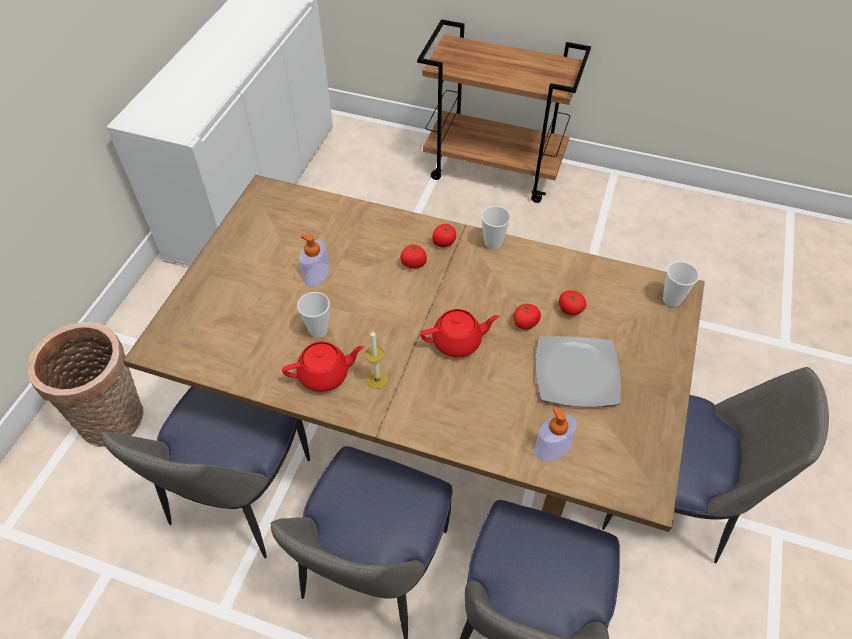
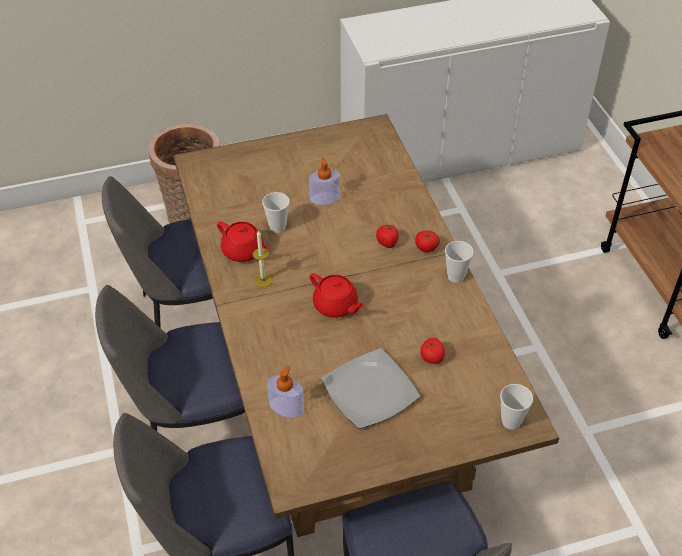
camera: 55 degrees right, 5 degrees down
tomato [514,304,541,330] -> none

